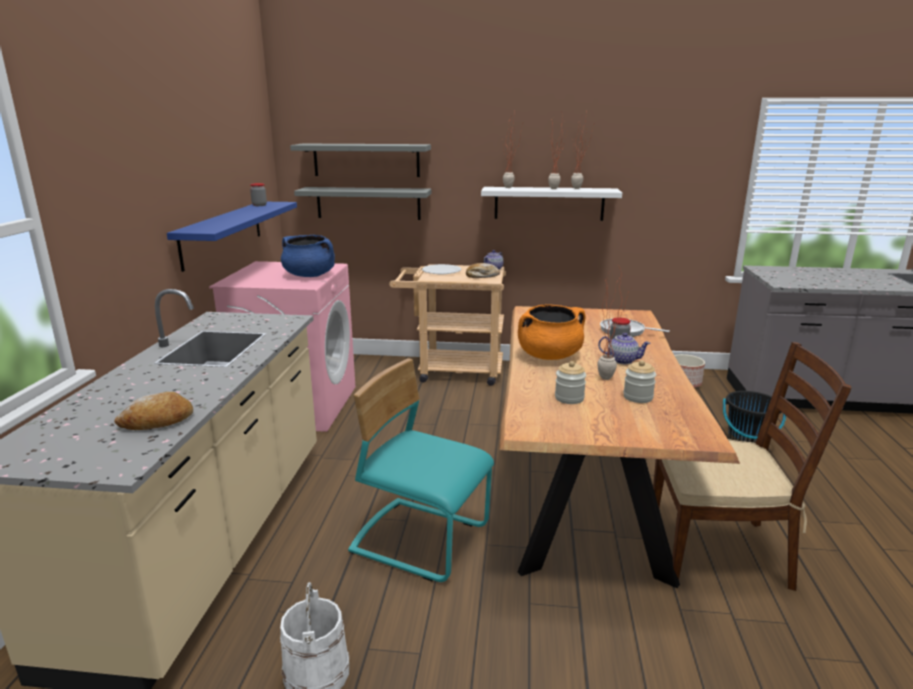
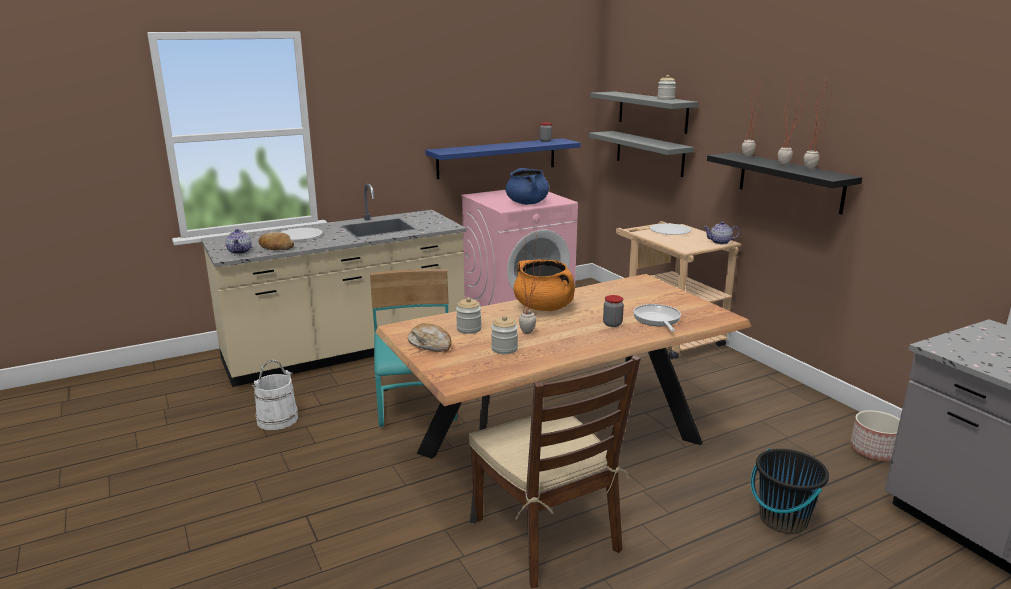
camera: 55 degrees right, 0 degrees up
bread [466,263,500,278] -> bread moved to [408,323,452,352]
white shelf [481,187,622,221] -> black shelf [707,152,862,215]
teapot [598,333,651,364] -> teapot moved to [226,229,252,254]
none -> white plate [281,228,323,240]
none -> jar [657,75,676,100]

